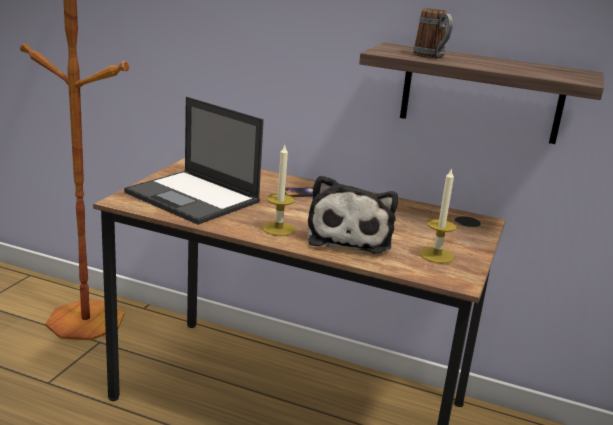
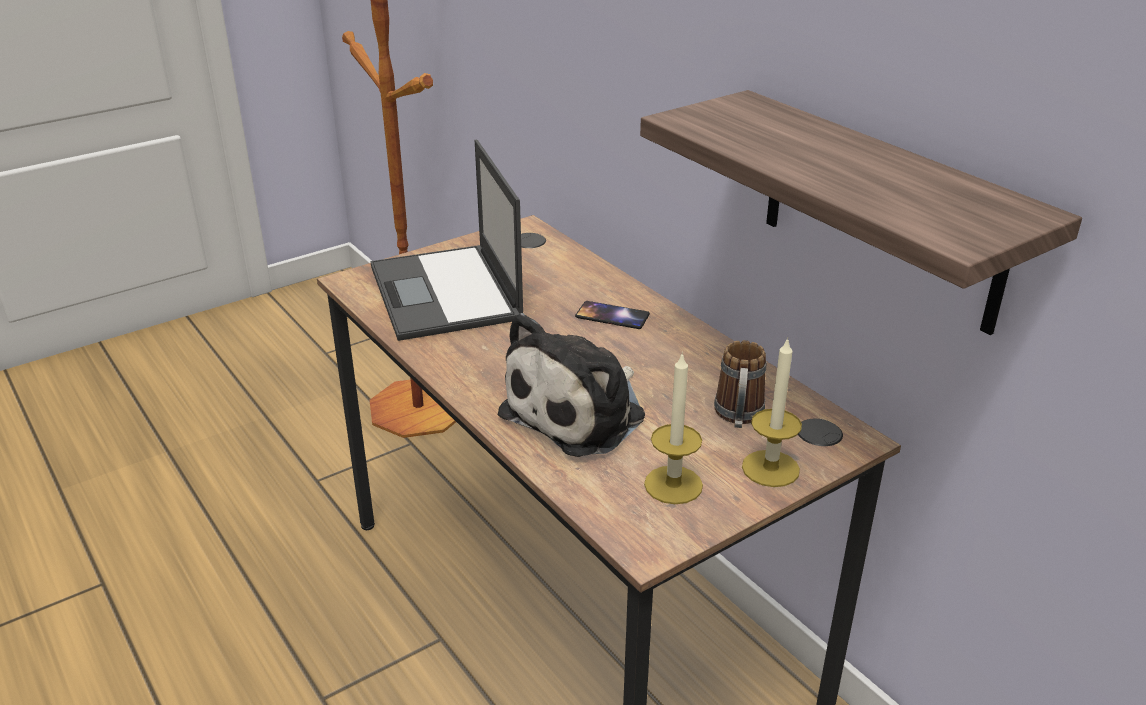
camera: 35 degrees right, 10 degrees up
candle [262,144,295,236] -> candle moved to [742,337,802,487]
mug [413,8,453,58] -> mug moved to [714,340,766,428]

